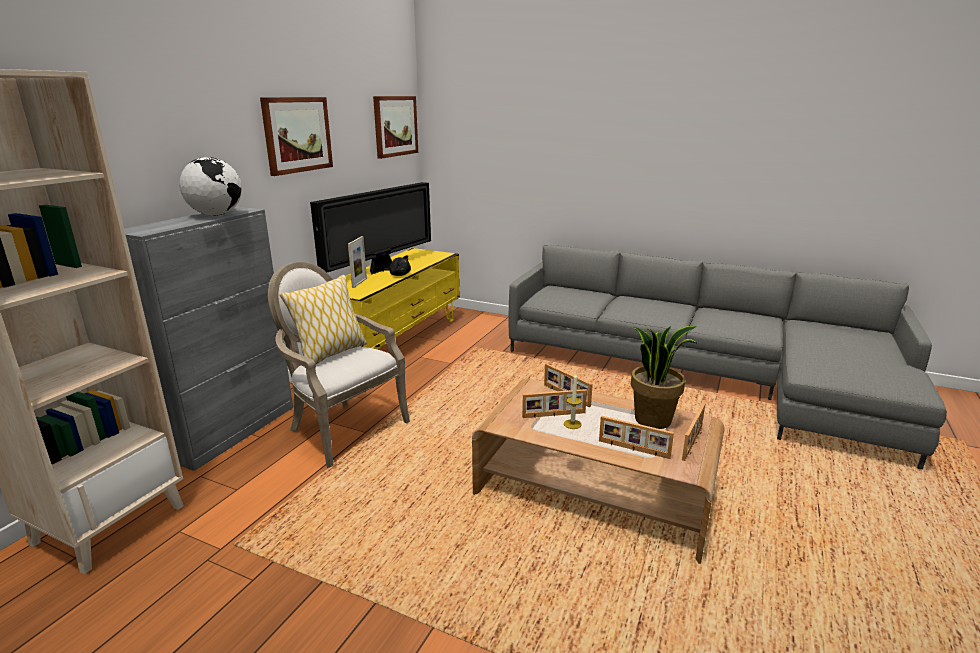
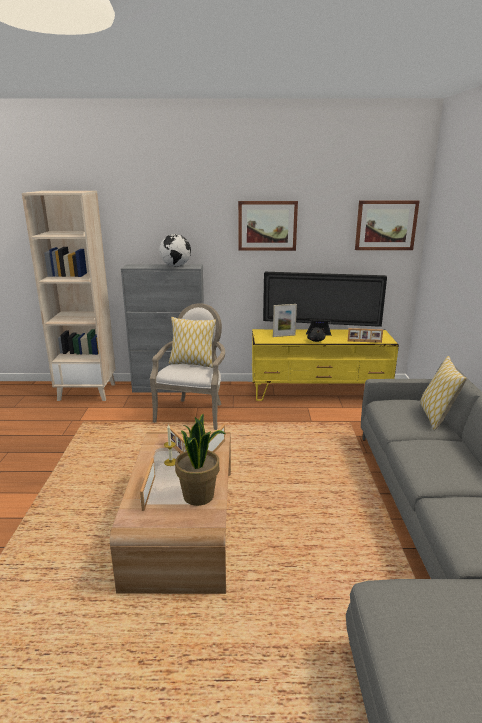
camera: 65 degrees right, 0 degrees up
picture frame [682,403,705,461] -> picture frame moved to [348,328,383,343]
none -> pillow [420,356,467,430]

